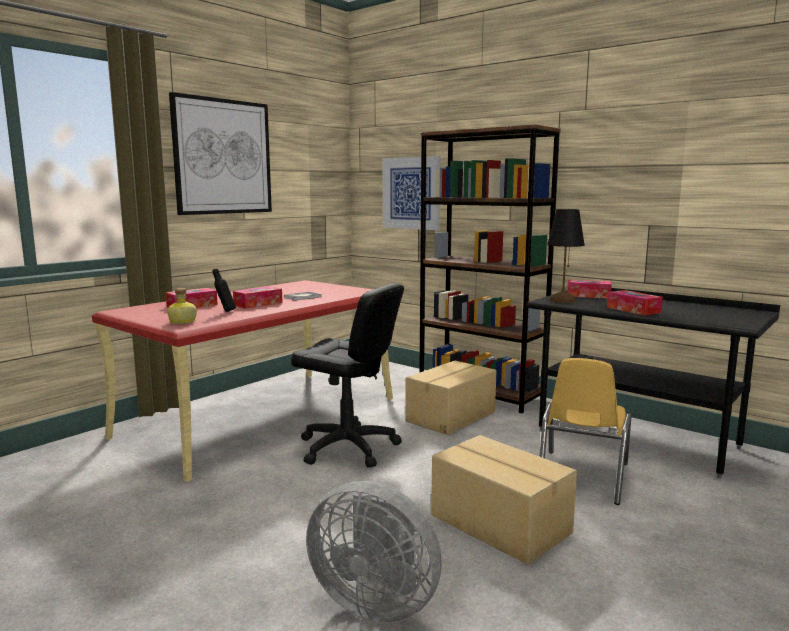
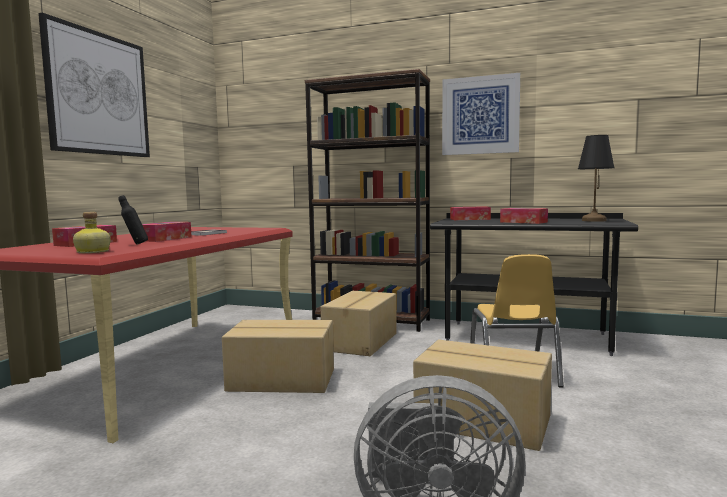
camera: 20 degrees left, 5 degrees down
black office chair [291,283,404,468] -> cardboard box [222,320,334,393]
picture [383,156,441,230] -> picture moved to [442,73,520,155]
black table lamp [547,209,585,303] -> black table lamp moved to [578,135,615,222]

